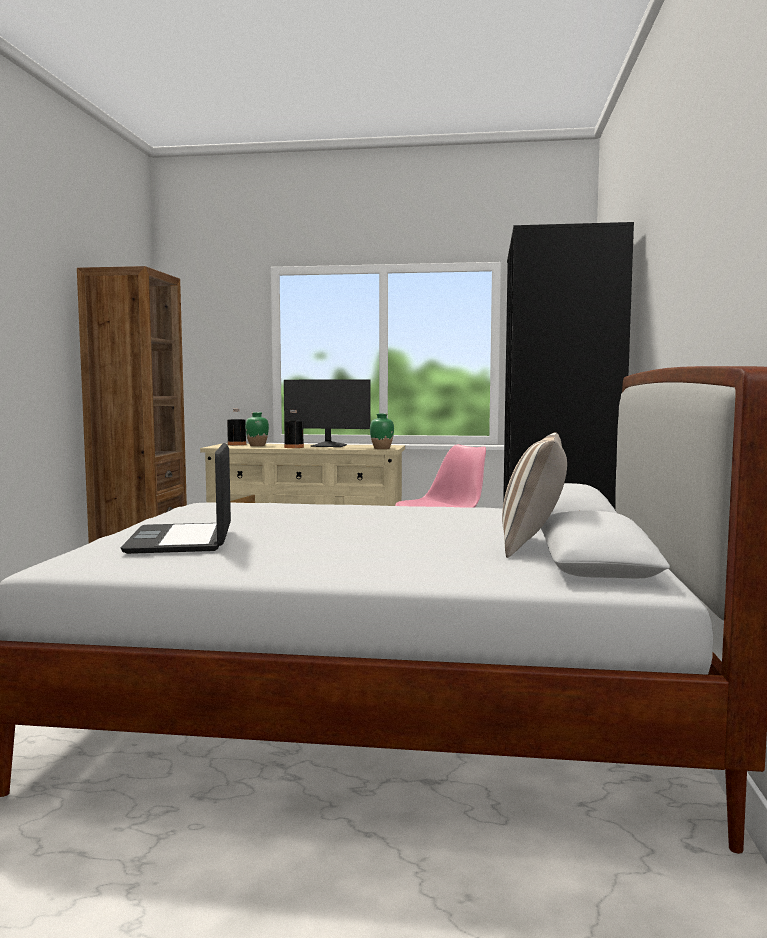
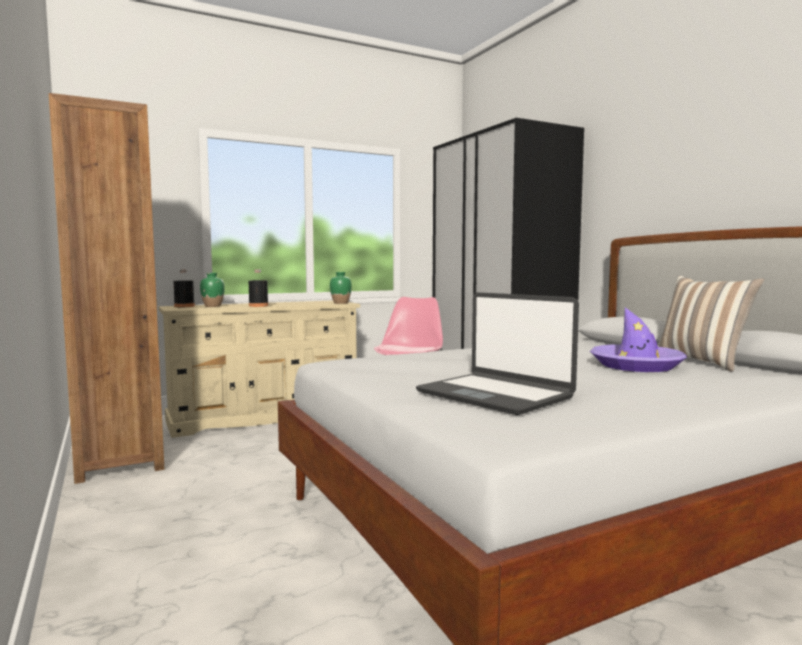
camera: 35 degrees left, 0 degrees up
monitor [284,379,371,447] -> none
none -> purple hat [590,307,687,372]

